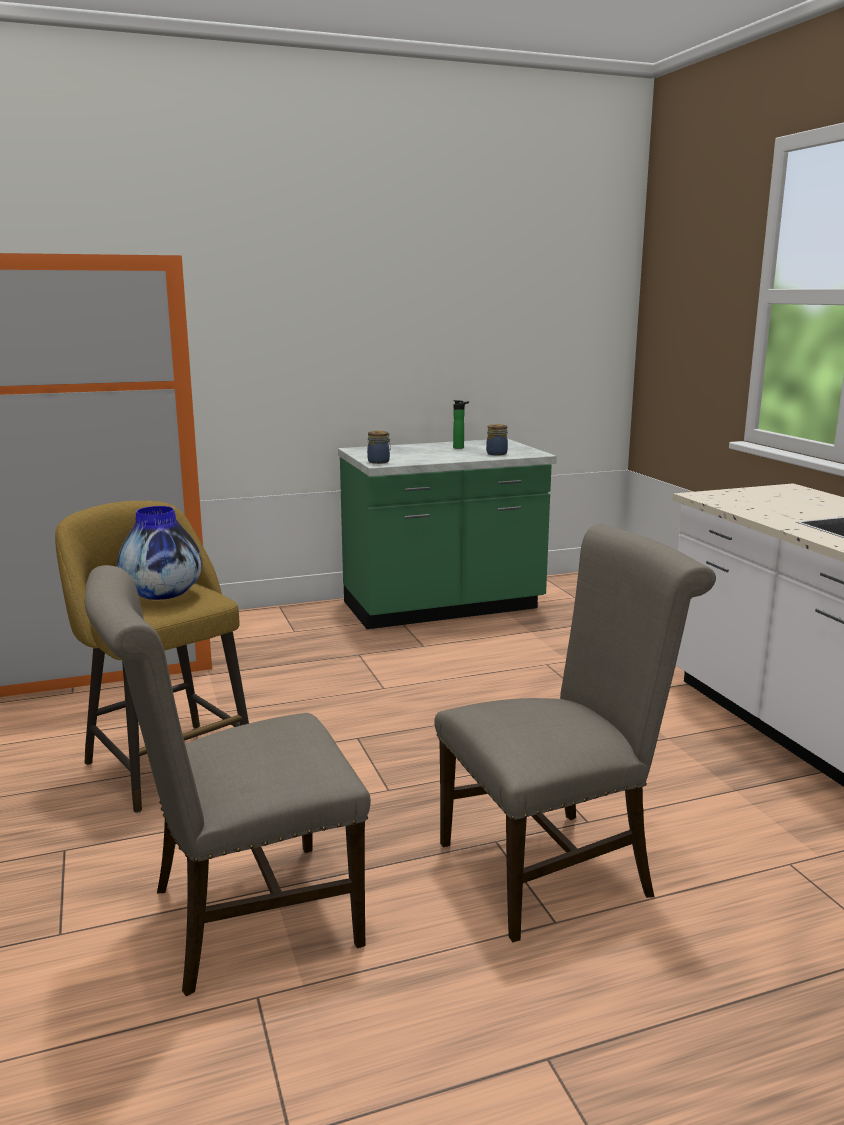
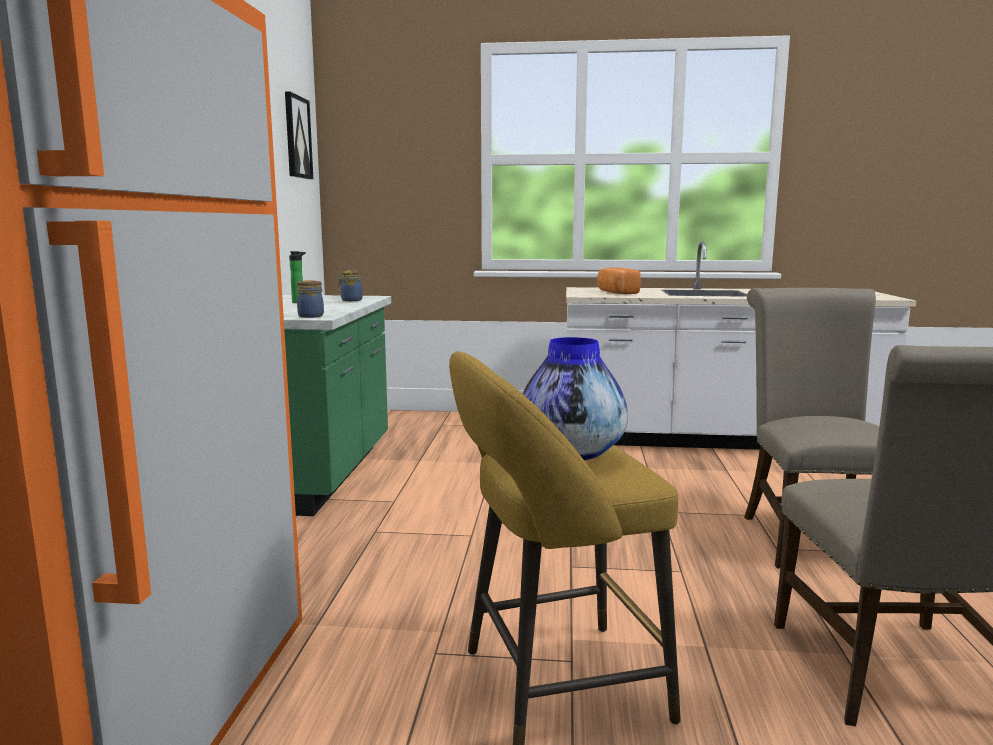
camera: 65 degrees left, 5 degrees down
none -> picture [285,91,313,179]
none -> bread [597,267,641,294]

